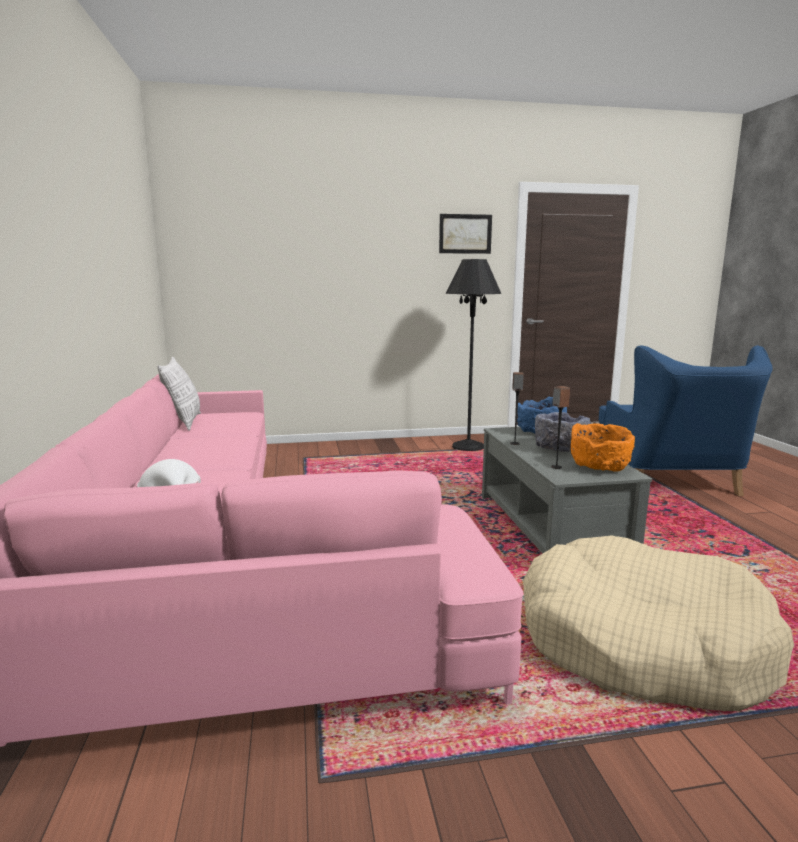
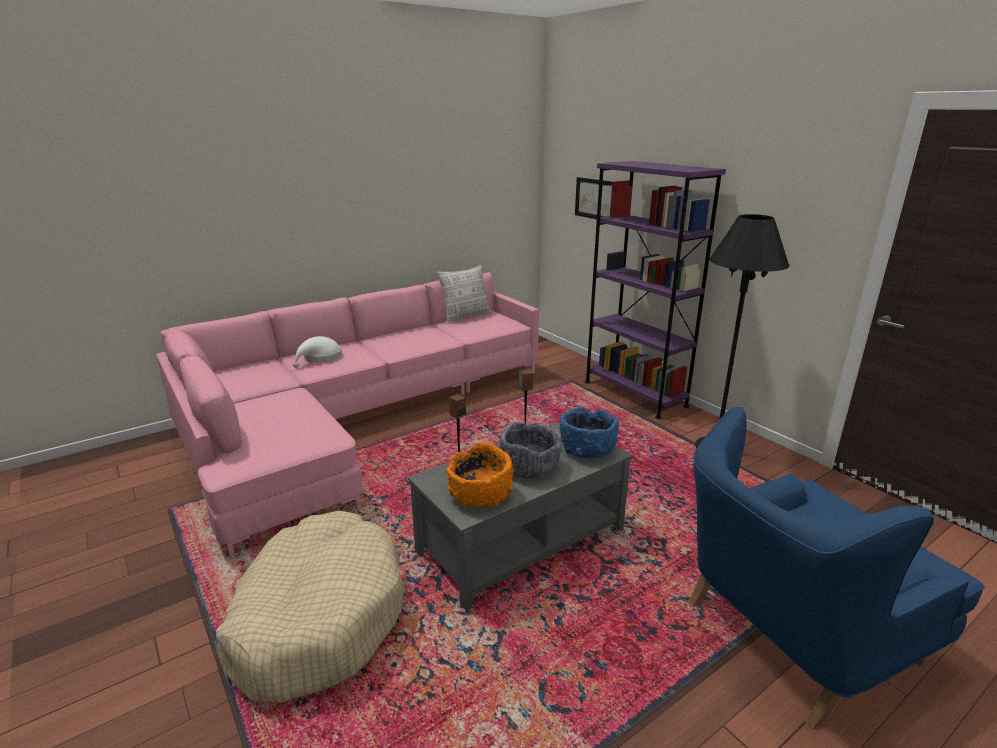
camera: 65 degrees right, 10 degrees up
picture [439,214,492,254] -> picture moved to [575,177,612,219]
none -> purple bookcase [585,161,726,419]

